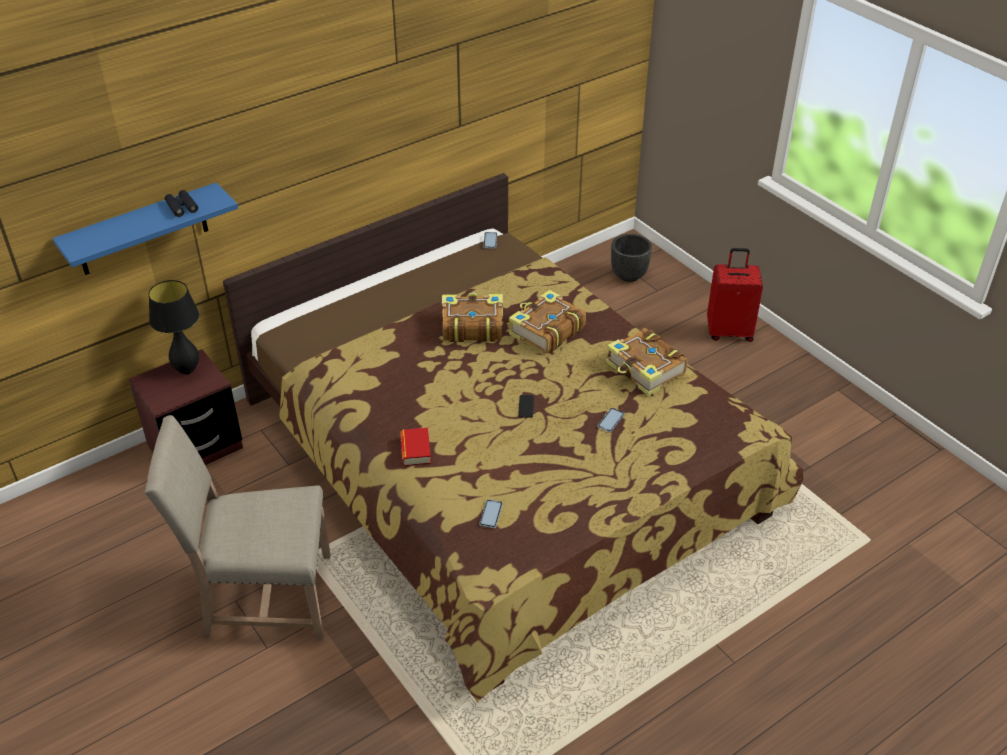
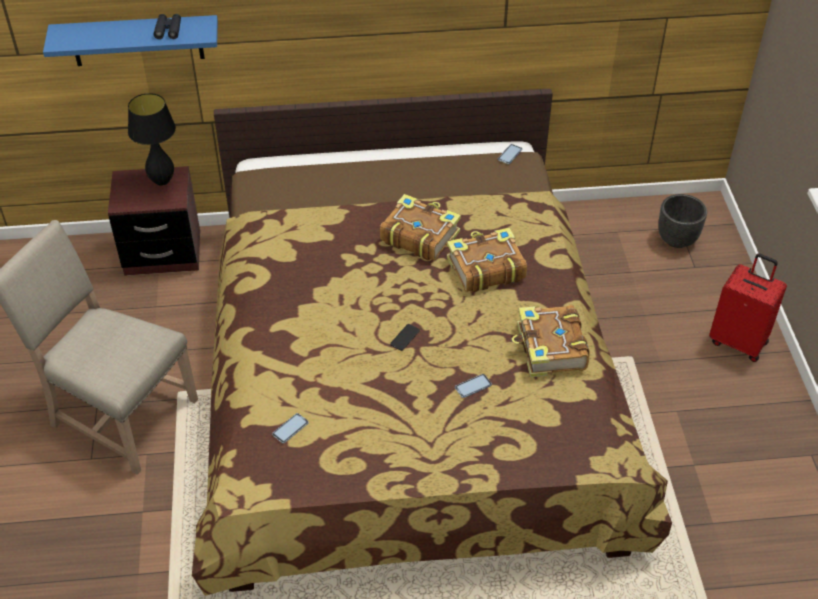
camera: 30 degrees right, 5 degrees up
book [400,428,431,466] -> none

